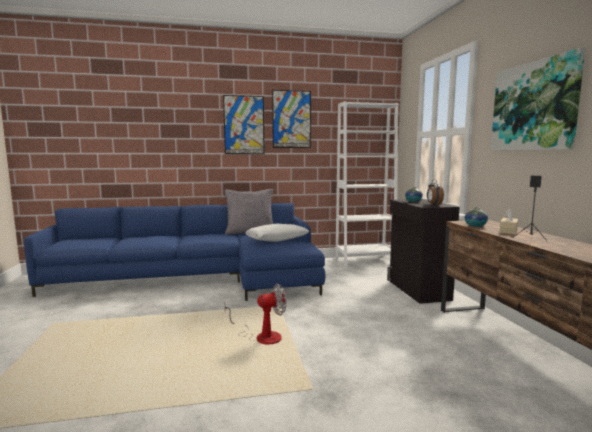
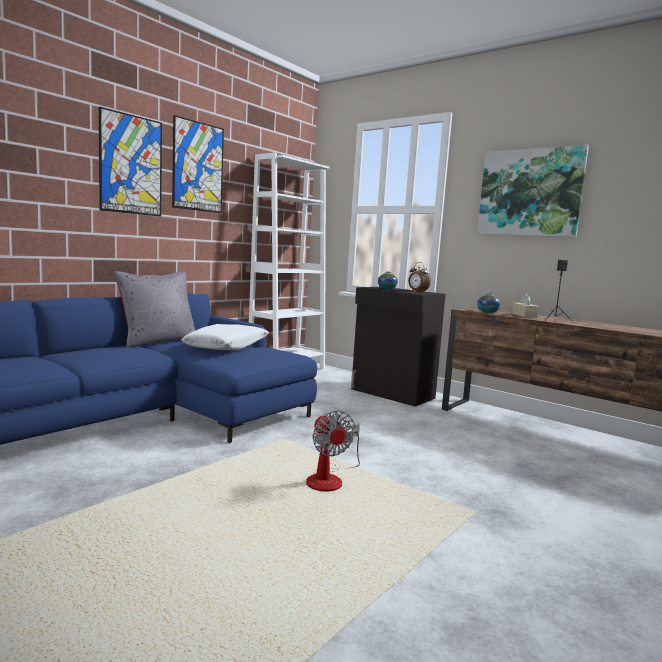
camera: 40 degrees left, 0 degrees up
fan [225,284,286,344] -> fan turned 120 degrees clockwise [306,411,360,491]

